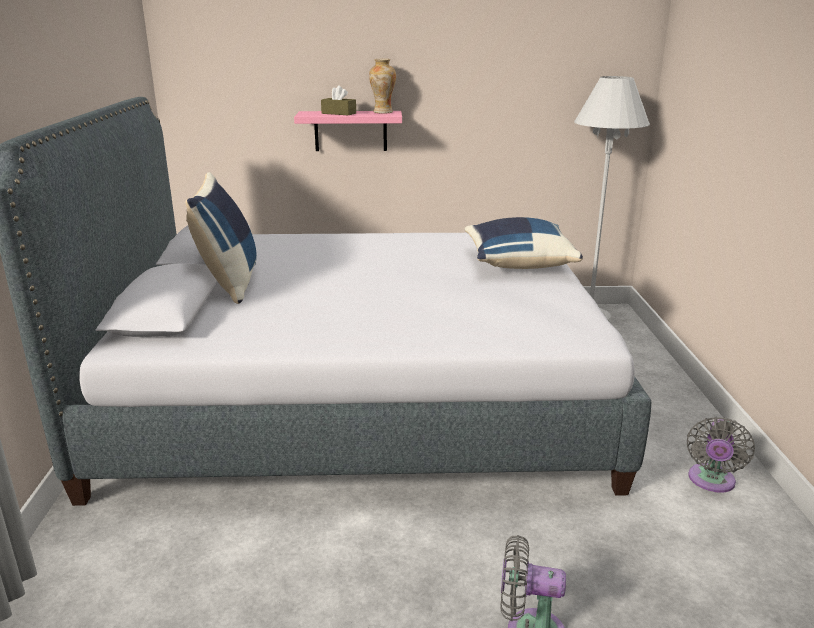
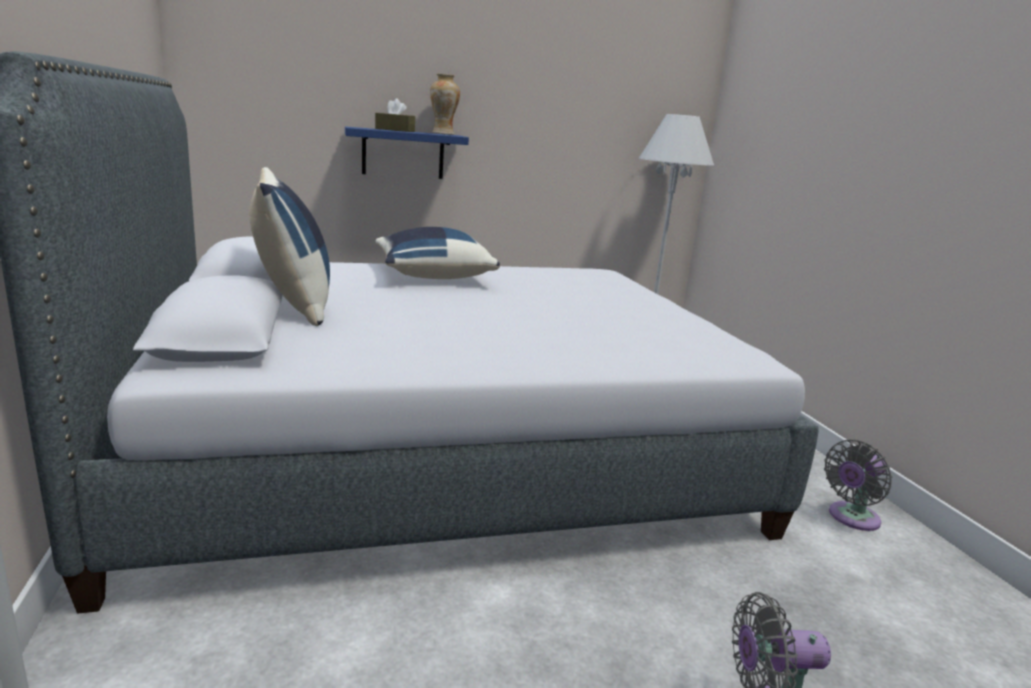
camera: 15 degrees left, 5 degrees down
pink shelf [294,111,402,151] -> blue shelf [345,126,469,179]
blue pillow [465,217,583,269] -> blue pillow moved to [376,227,500,279]
grey fan [687,417,755,493] -> grey fan turned 45 degrees clockwise [824,440,892,531]

